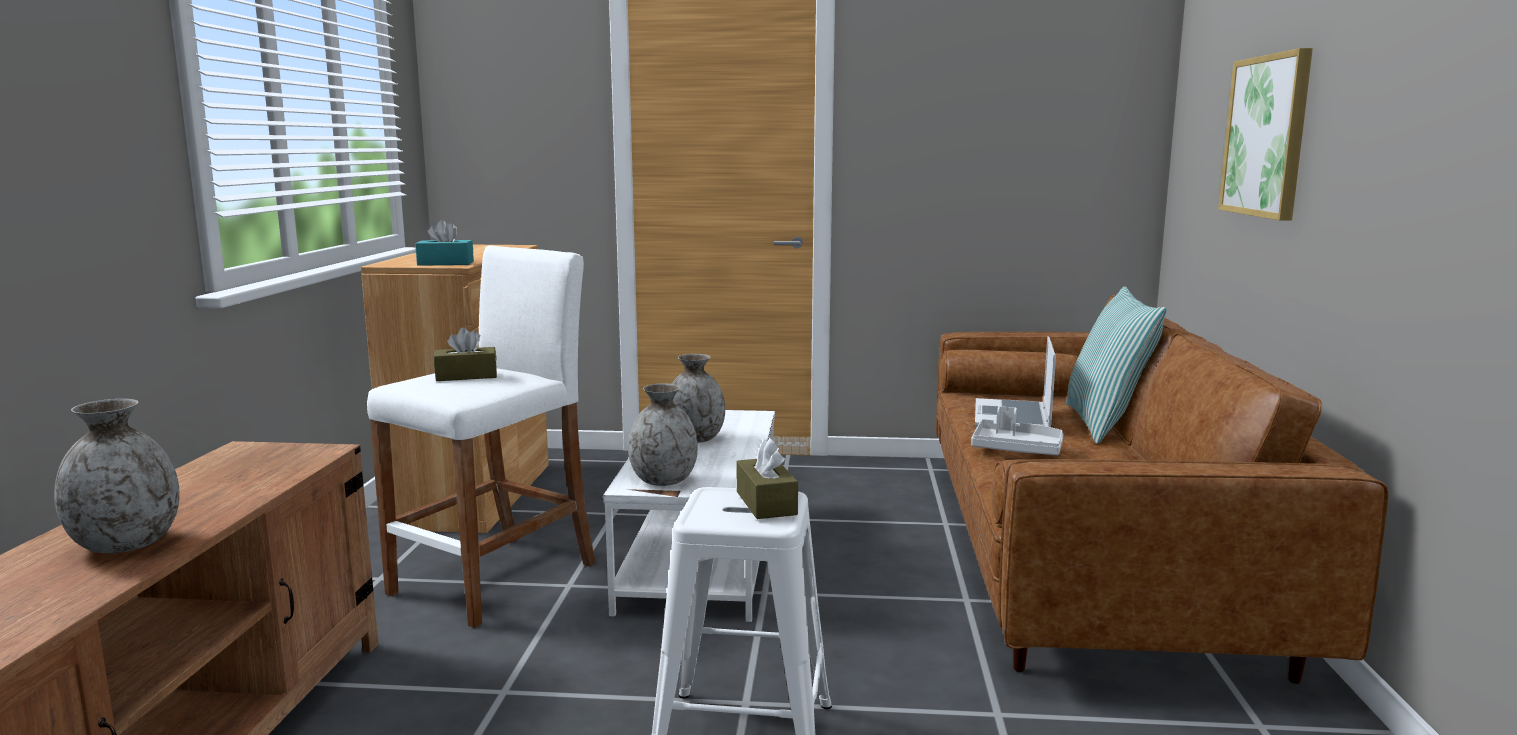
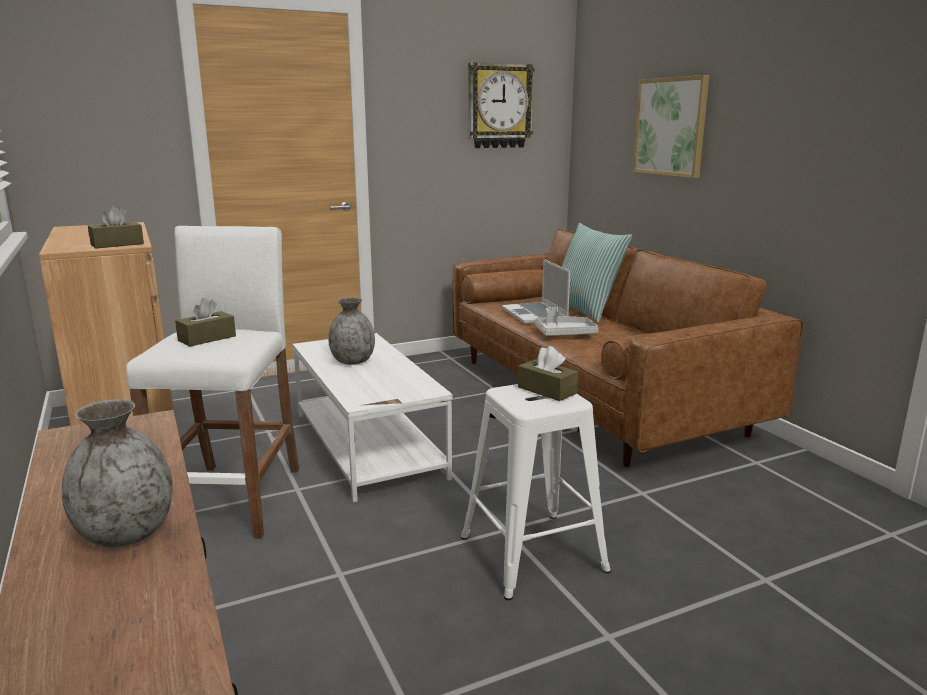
camera: 30 degrees left, 5 degrees up
turquoise tissue box [415,220,474,266] -> brown tissue box [88,206,144,248]
grey vase [628,383,698,486] -> none
none -> wall clock [468,62,535,148]

